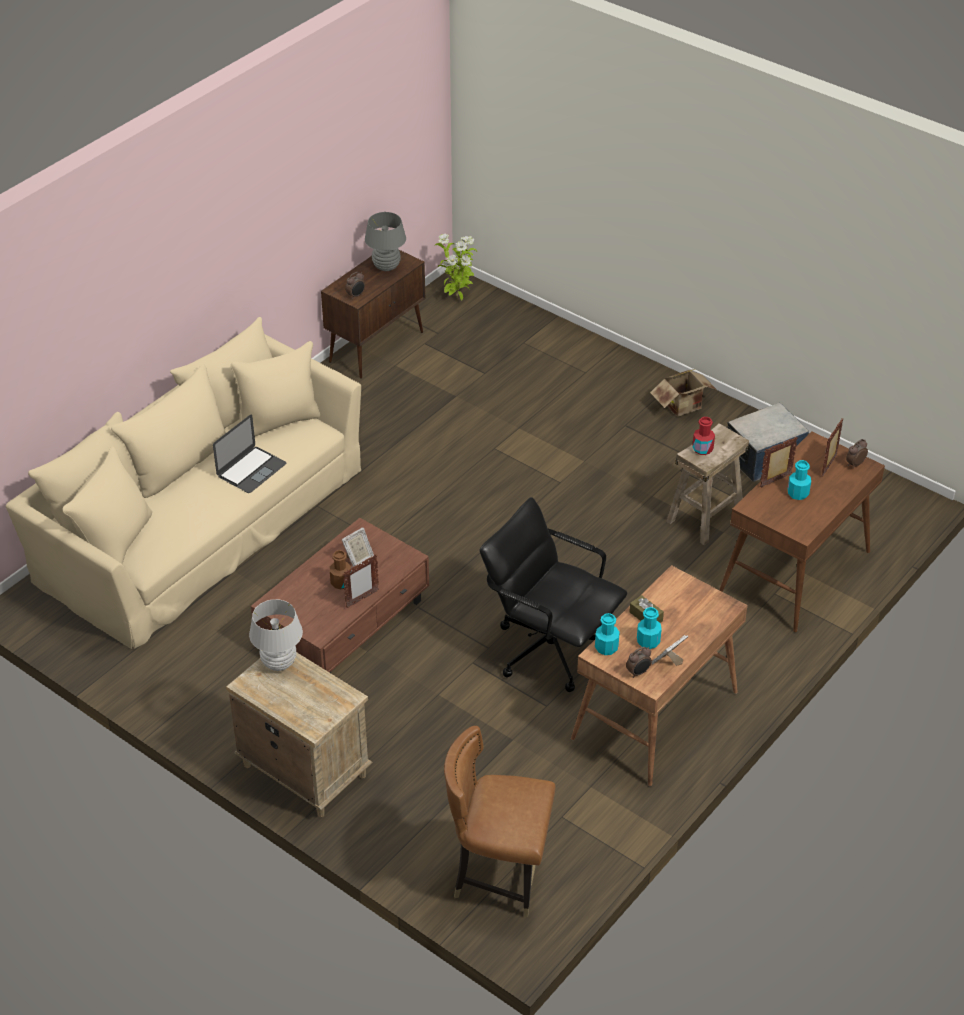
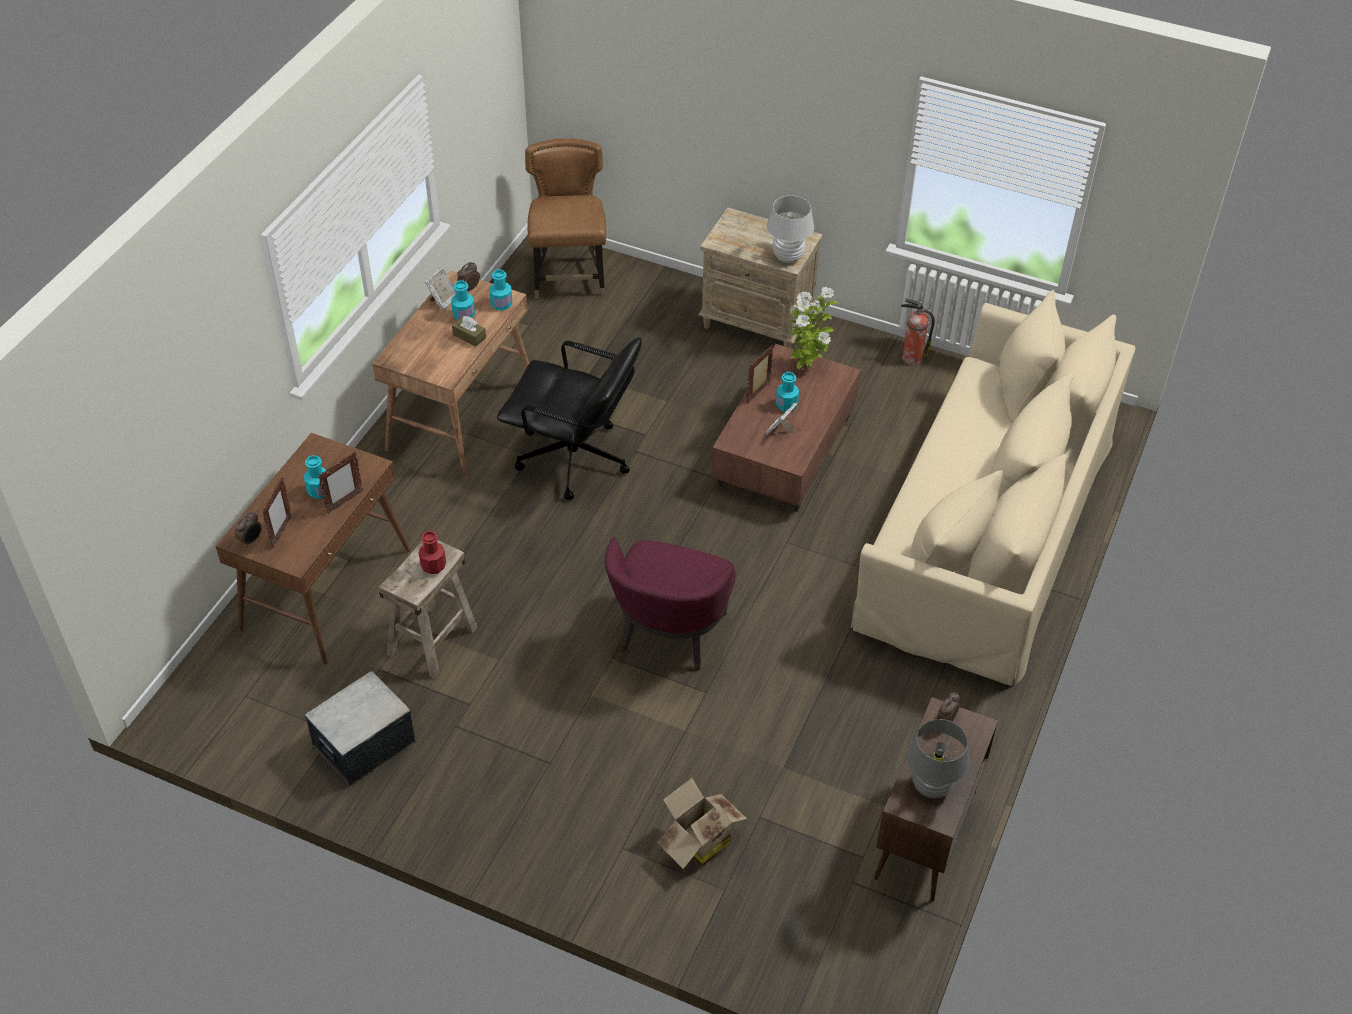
camera: 165 degrees right, 5 degrees up
laptop [213,415,286,493] -> none
brown bottle [330,550,351,589] -> turquoise bottle [776,372,799,412]
potted plant [435,234,477,301] -> potted plant moved to [790,287,839,369]
brown chair [444,726,555,917] -> brown chair turned 90 degrees counterclockwise [525,138,606,299]
cardboard box [650,369,717,417] -> cardboard box moved to [657,778,747,869]
none -> purple armchair [605,537,736,671]
none -> fire extinguisher [901,298,935,366]

